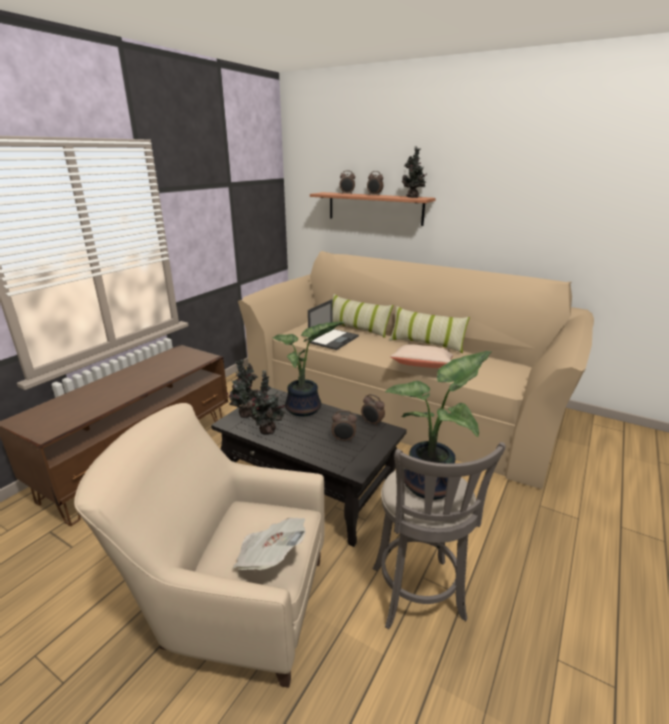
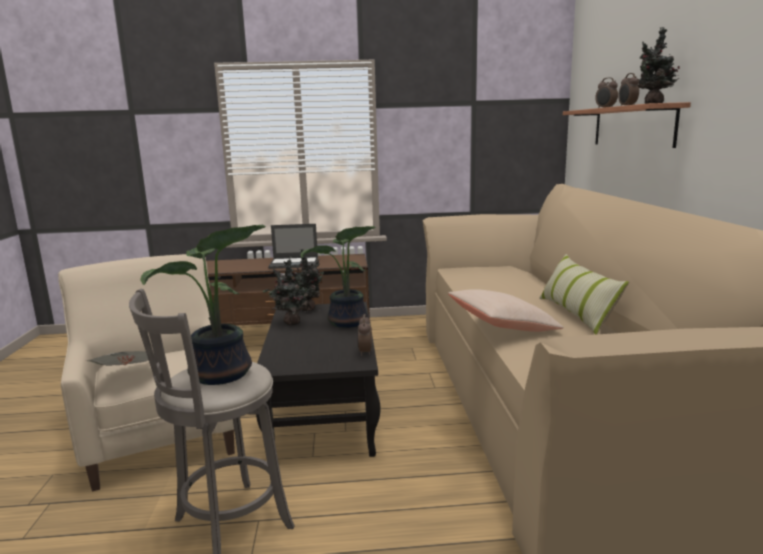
camera: 55 degrees right, 10 degrees down
laptop [308,299,359,350] -> laptop moved to [268,224,318,269]
alarm clock [332,410,357,442] -> none
pillow [333,294,394,338] -> none

